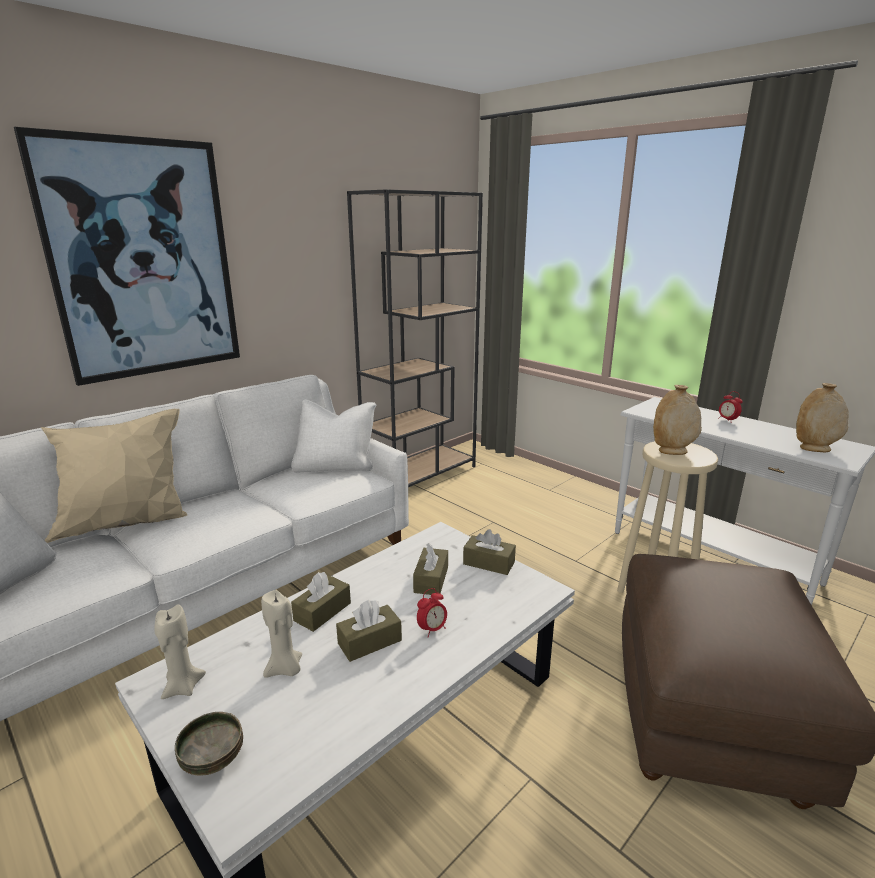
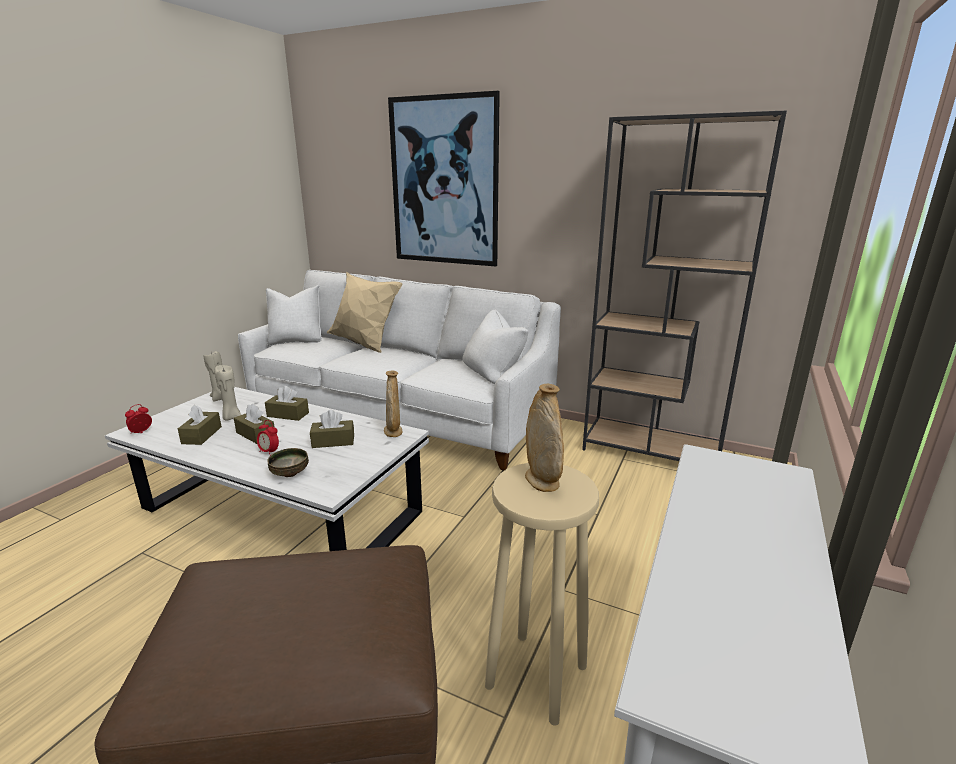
camera: 70 degrees right, 0 degrees up
bowl [175,712,243,776] -> bowl moved to [267,448,309,477]
brown tissue box [463,529,516,575] -> brown tissue box moved to [178,404,222,445]
alarm clock [718,391,743,423] -> alarm clock moved to [125,404,152,434]
beige vase [796,383,849,452] -> beige vase moved to [384,371,402,437]

